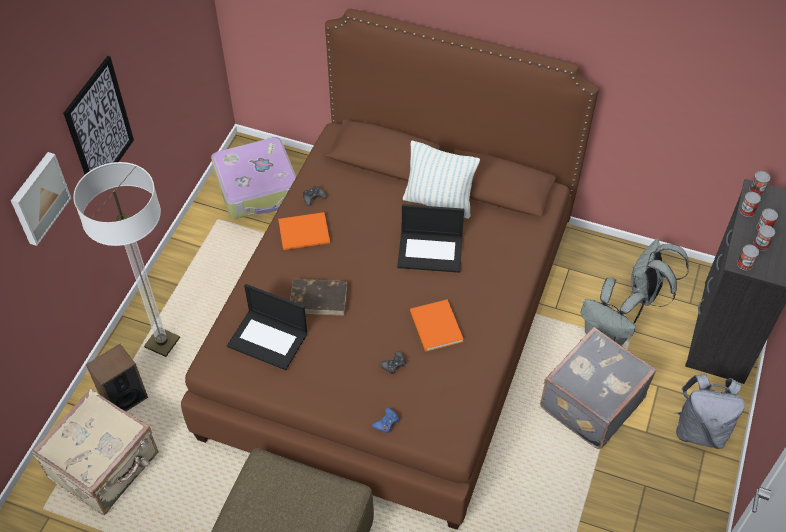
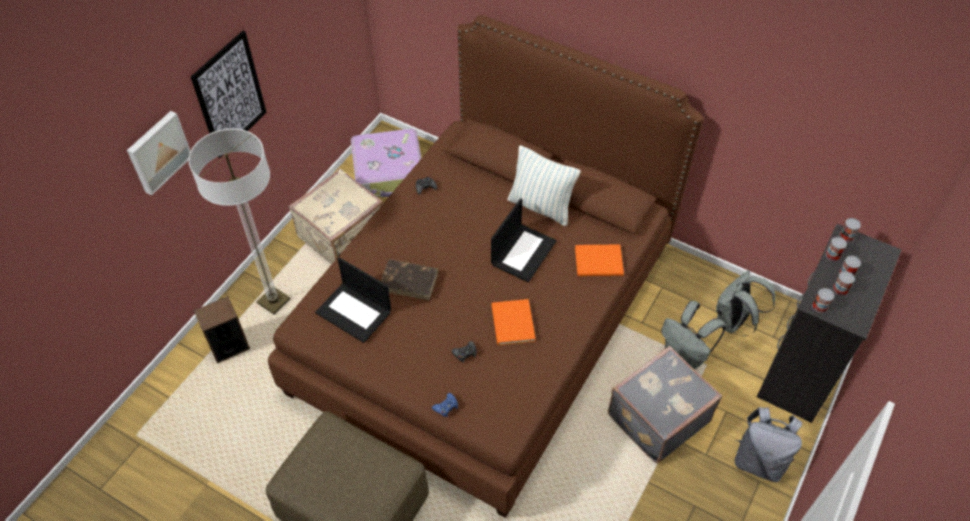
camera: 10 degrees right, 0 degrees up
beige suitcase [31,389,158,515] -> beige suitcase moved to [289,169,383,264]
orange book [278,212,330,250] -> orange book moved to [575,245,624,276]
laptop [397,204,464,273] -> laptop turned 75 degrees counterclockwise [491,198,557,282]

